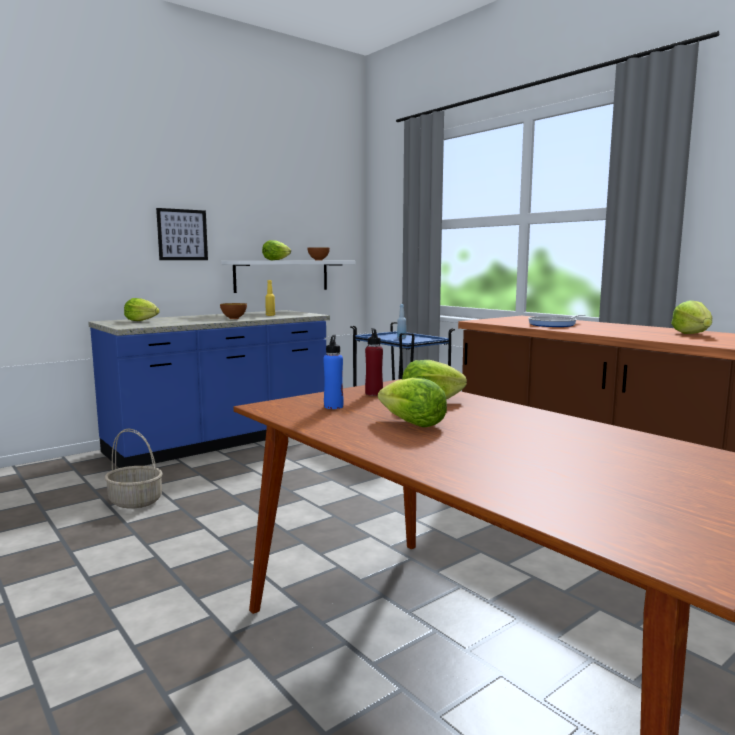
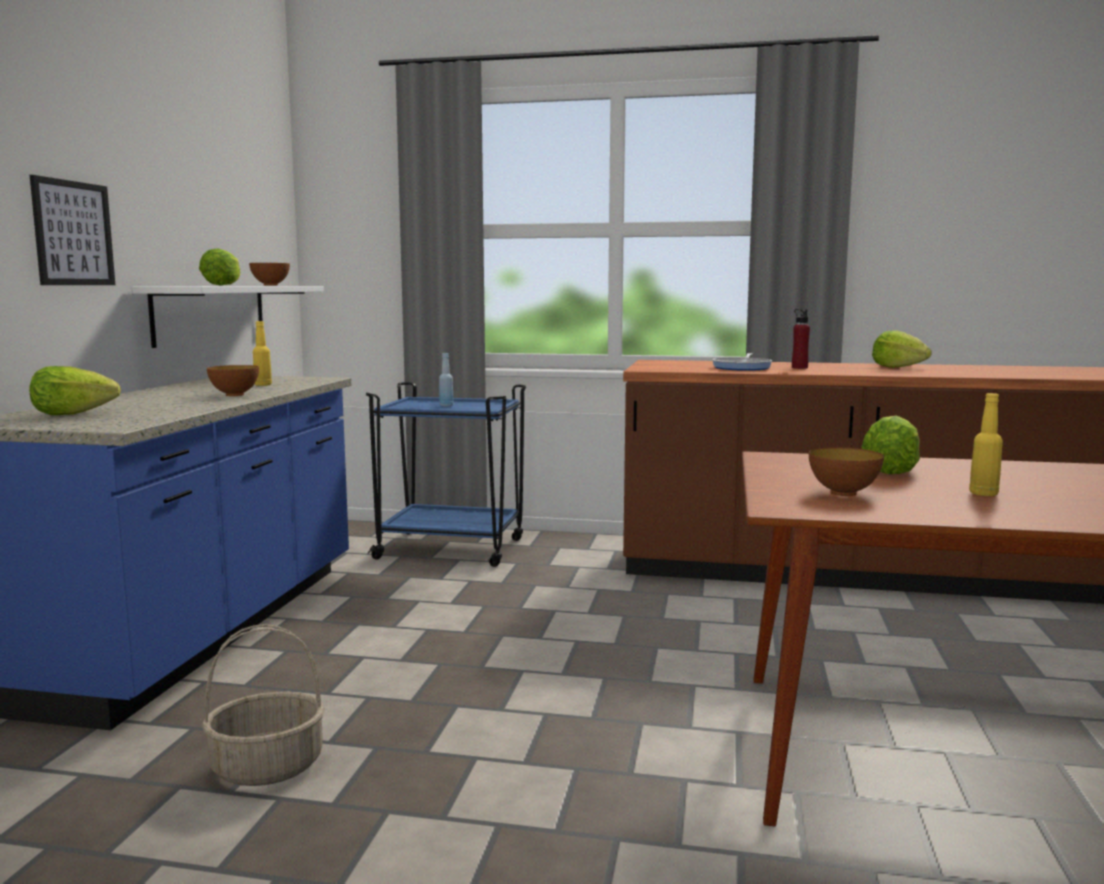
camera: 40 degrees left, 0 degrees up
blue bottle [323,335,344,409] -> bowl [809,447,884,496]
red bottle [365,328,383,396] -> red bottle moved to [792,309,810,369]
lettuce [378,378,447,427] -> yellow bottle [969,393,1003,496]

